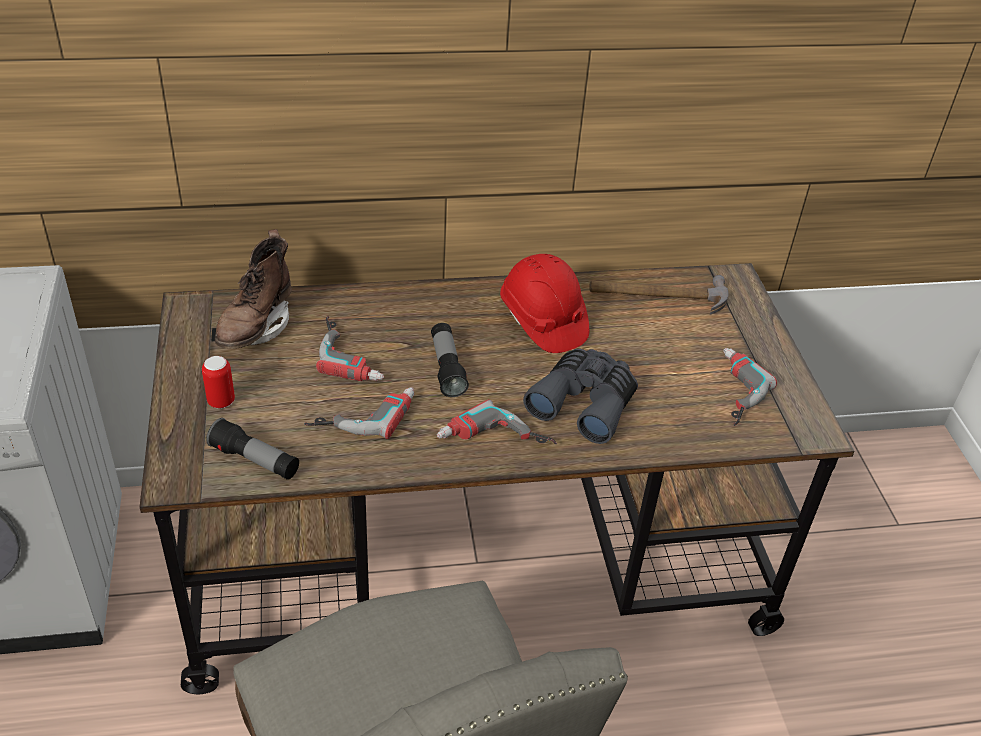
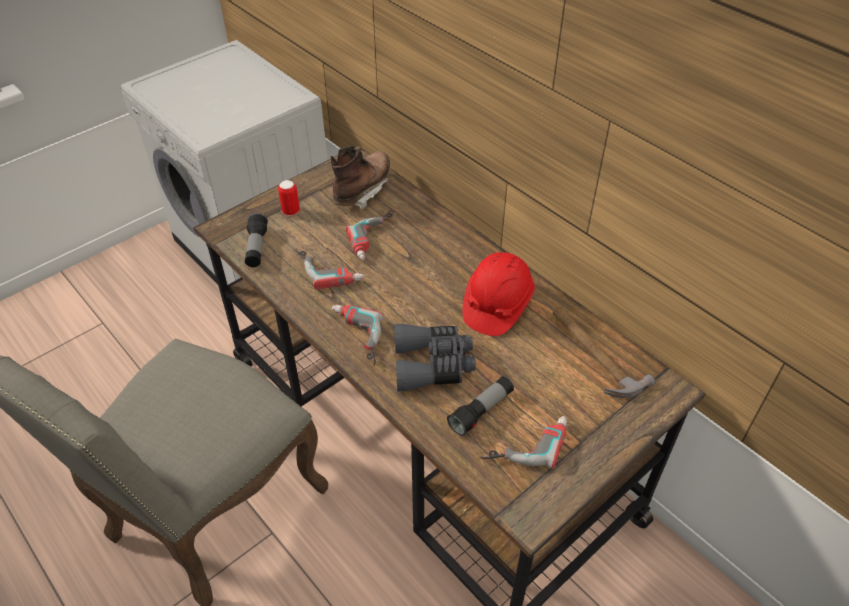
camera: 60 degrees right, 5 degrees up
brown boot [215,229,292,349] -> brown boot turned 135 degrees clockwise [330,146,390,209]
flashlight [431,323,469,397] -> flashlight moved to [447,376,514,436]

